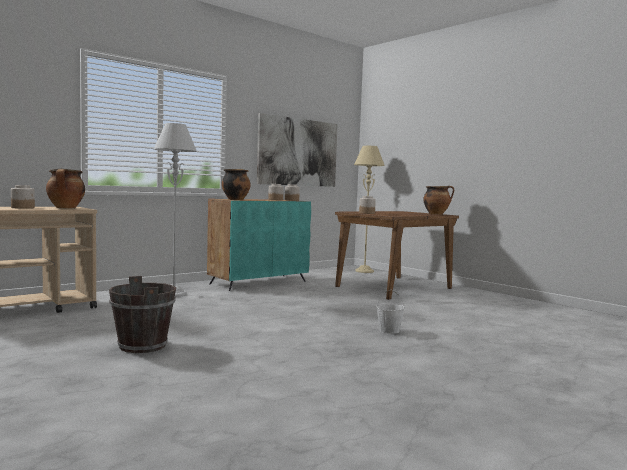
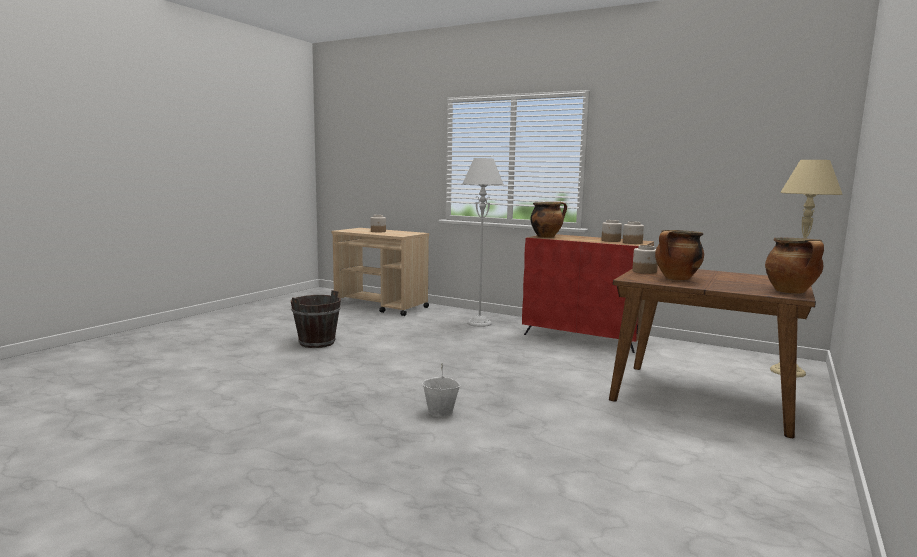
camera: 70 degrees right, 5 degrees up
cooking pot [46,169,85,208] -> cooking pot moved to [655,230,704,280]
turquoise cabinet [207,199,311,291] -> red cabinet [522,234,654,353]
picture [257,113,337,187] -> none

